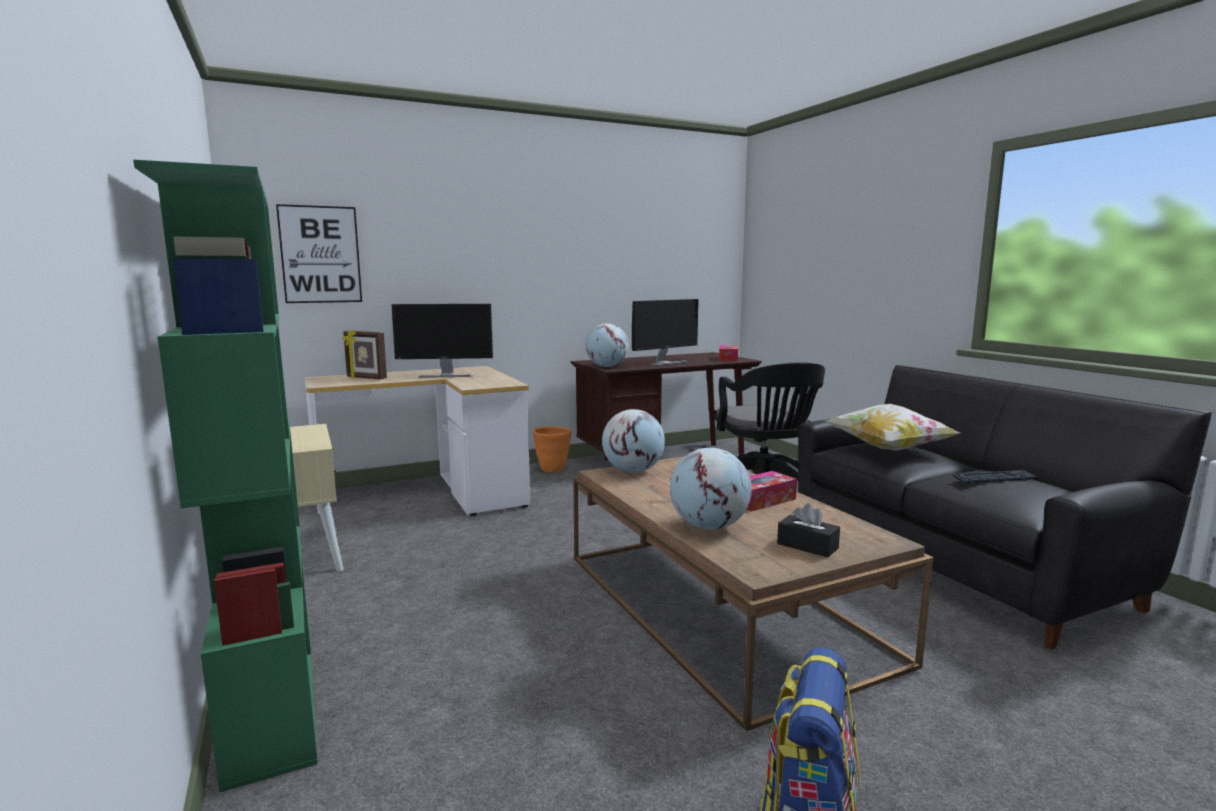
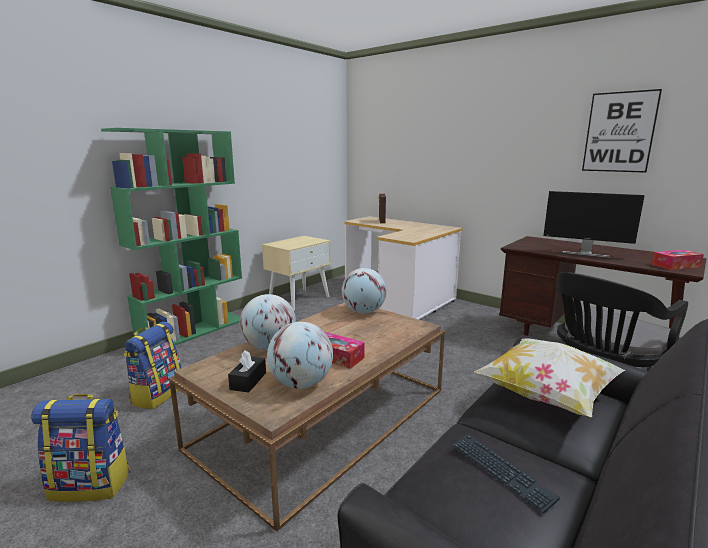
camera: 65 degrees right, 5 degrees up
picture [276,204,362,303] -> picture moved to [582,89,662,173]
monitor [391,304,493,378] -> none
orange planter [533,426,571,472] -> none
globe [585,323,629,367] -> globe moved to [267,322,333,389]
none -> backpack [123,322,181,409]

